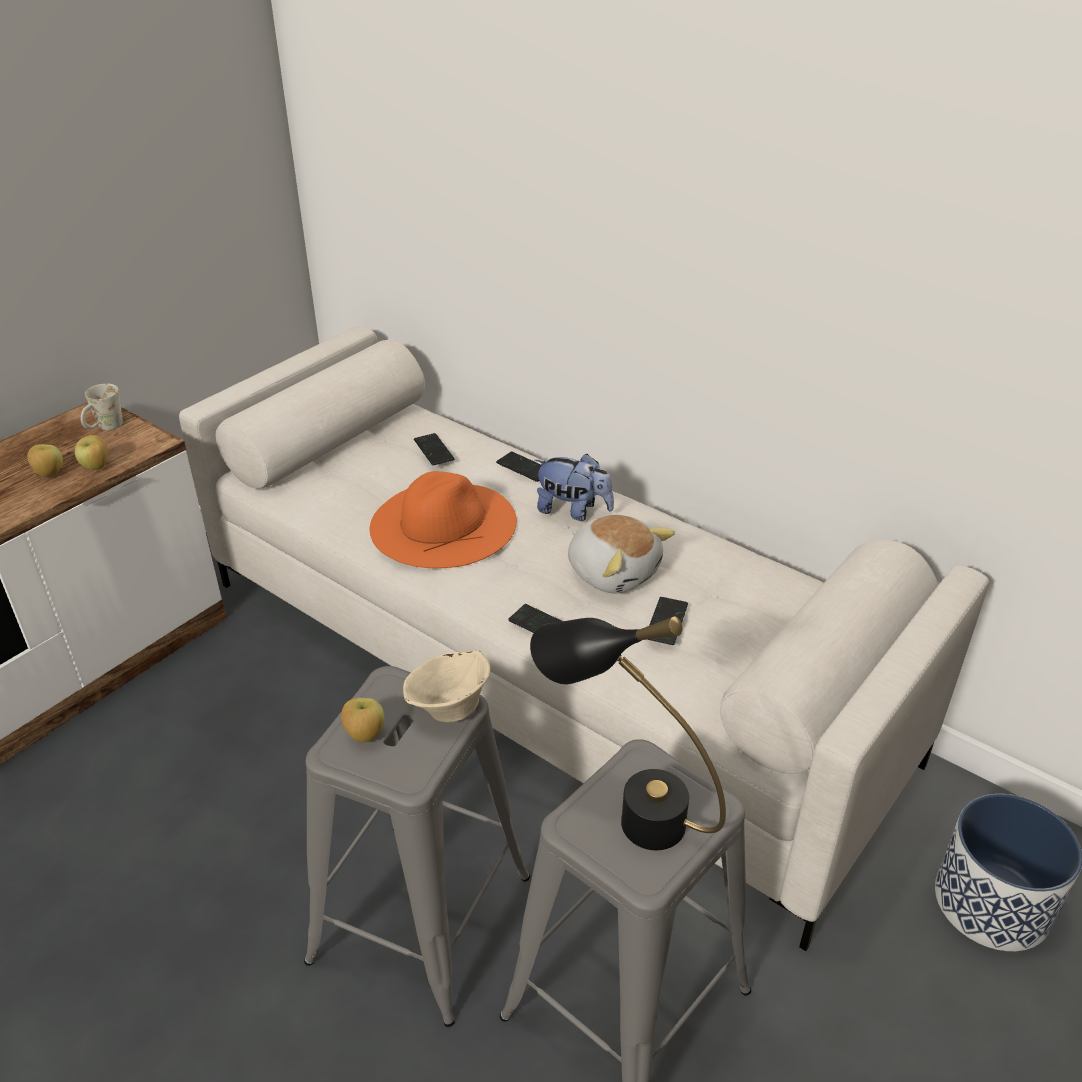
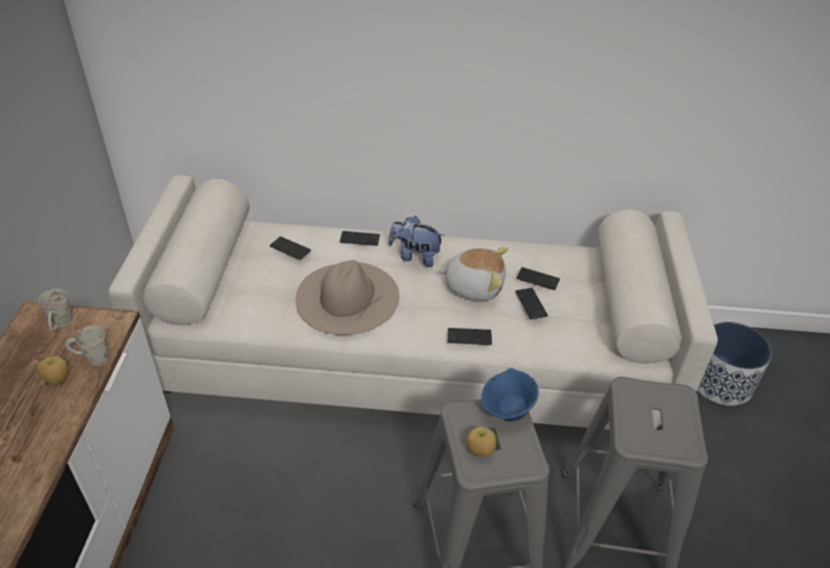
camera: 35 degrees left, 5 degrees up
apple [74,435,108,470] -> white mug [65,325,109,366]
orange hat [370,471,517,568] -> beige hat [296,260,399,335]
beige bowl [403,650,490,722] -> blue bowl [481,368,539,421]
black table lamp [530,617,726,850] -> none
plush toy [535,454,614,521] -> plush toy turned 150 degrees counterclockwise [388,216,445,267]
none -> phone [516,267,560,290]

